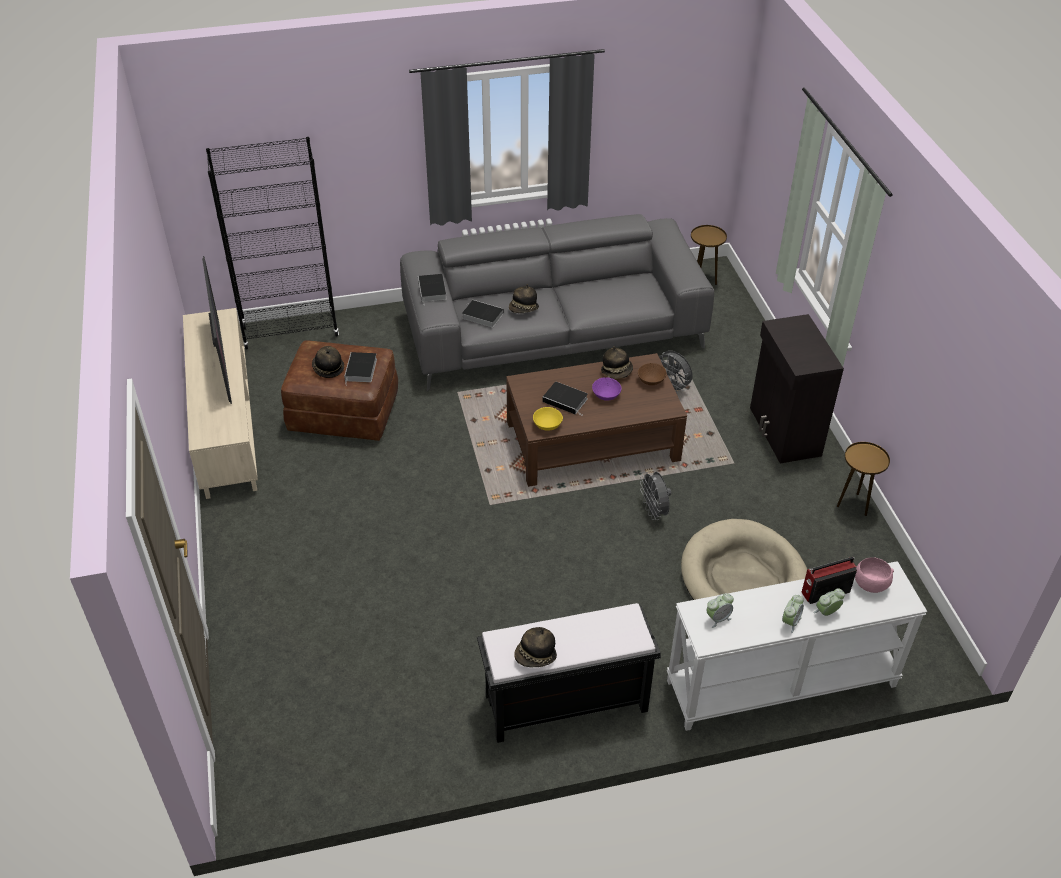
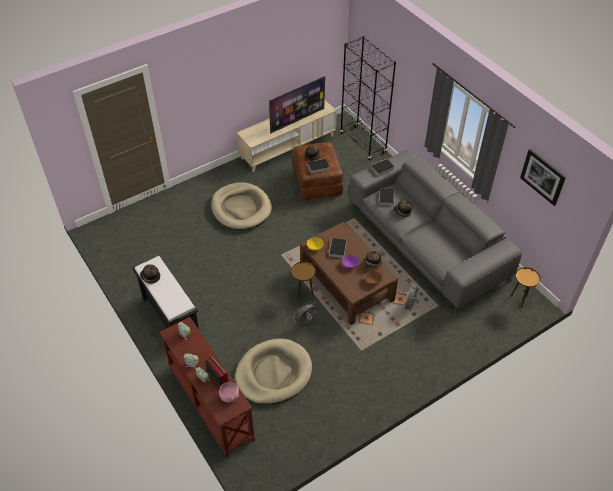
camera: 70 degrees right, 5 degrees up
white console table [667,561,927,731] -> brown console table [160,317,255,458]
black cabinet [750,314,844,463] -> none
brown side table [837,442,890,516] -> brown side table moved to [291,261,316,301]
none -> beige dog bed [211,182,272,230]
none -> picture [520,149,566,206]

